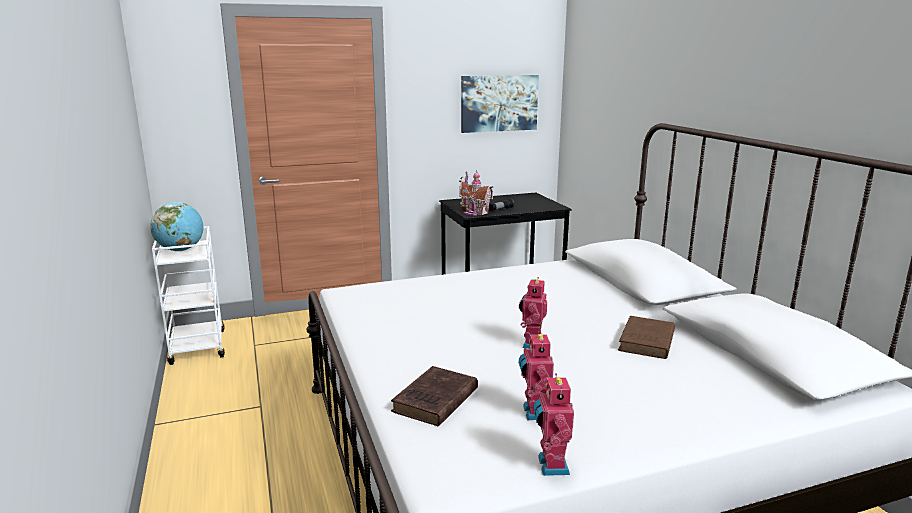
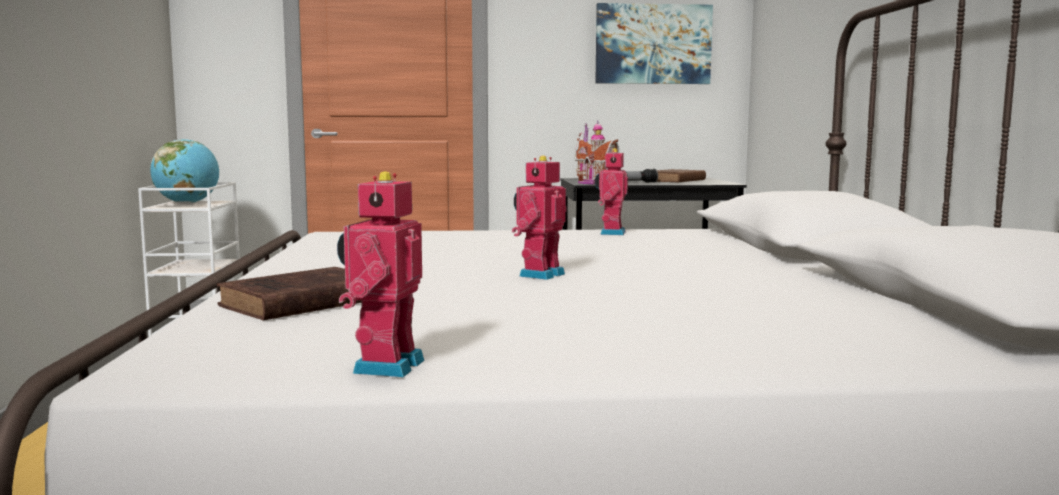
camera: 15 degrees right, 10 degrees down
toy robot [519,331,554,420] -> toy robot moved to [595,148,628,235]
brown book [618,316,675,359] -> brown book moved to [656,169,706,183]

